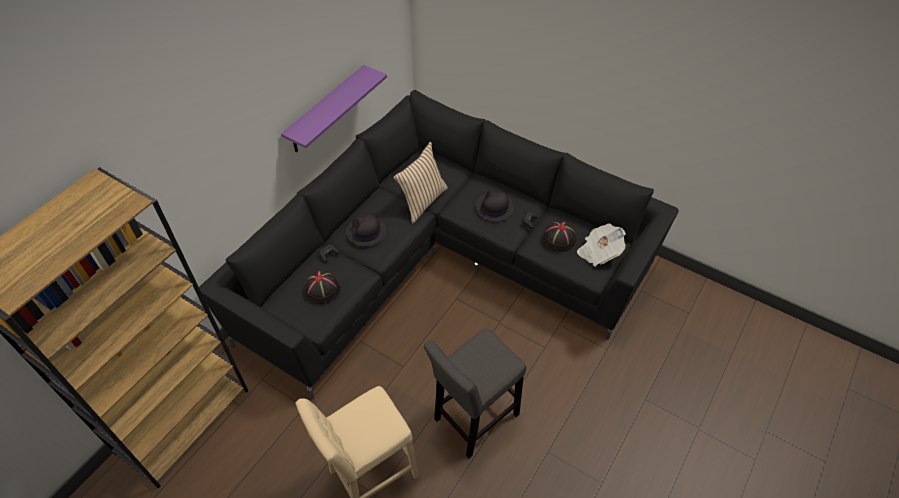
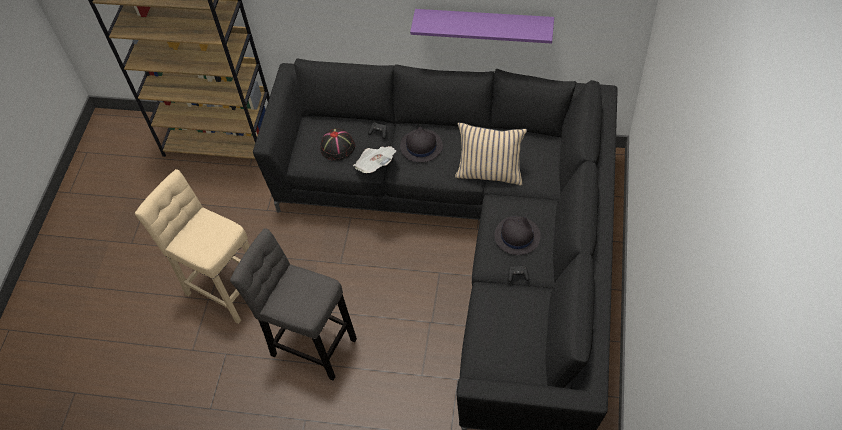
camera: 70 degrees right, 5 degrees up
black hat [543,221,577,252] -> none
newspaper [577,224,626,266] -> newspaper moved to [353,146,396,173]

